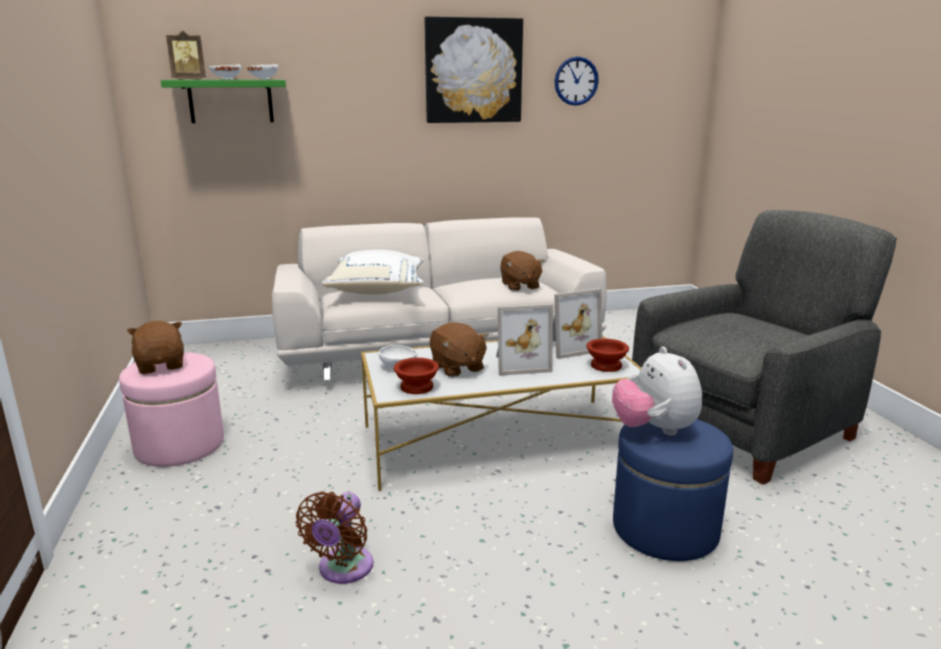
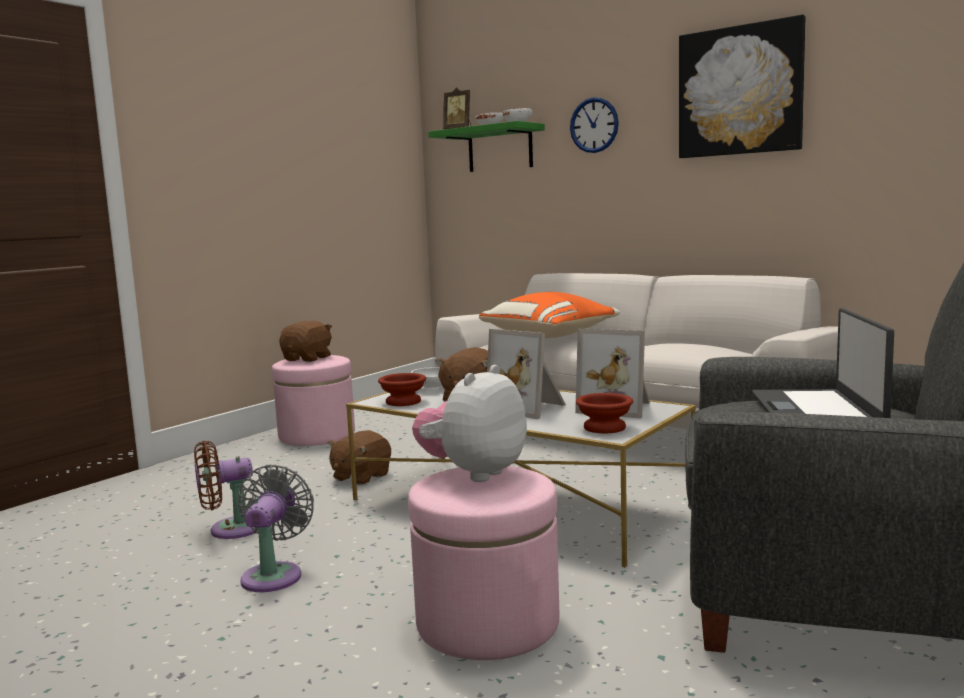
camera: 50 degrees right, 10 degrees down
white pillow [322,250,424,295] -> orange pillow [479,292,620,338]
brown plush toy [500,251,544,291] -> brown plush toy moved to [328,430,391,485]
wall clock [555,57,599,106] -> wall clock moved to [570,97,619,153]
blue ottoman [613,419,733,561] -> pink ottoman [408,466,559,660]
none -> grey fan [238,464,314,592]
none -> laptop [752,308,894,418]

